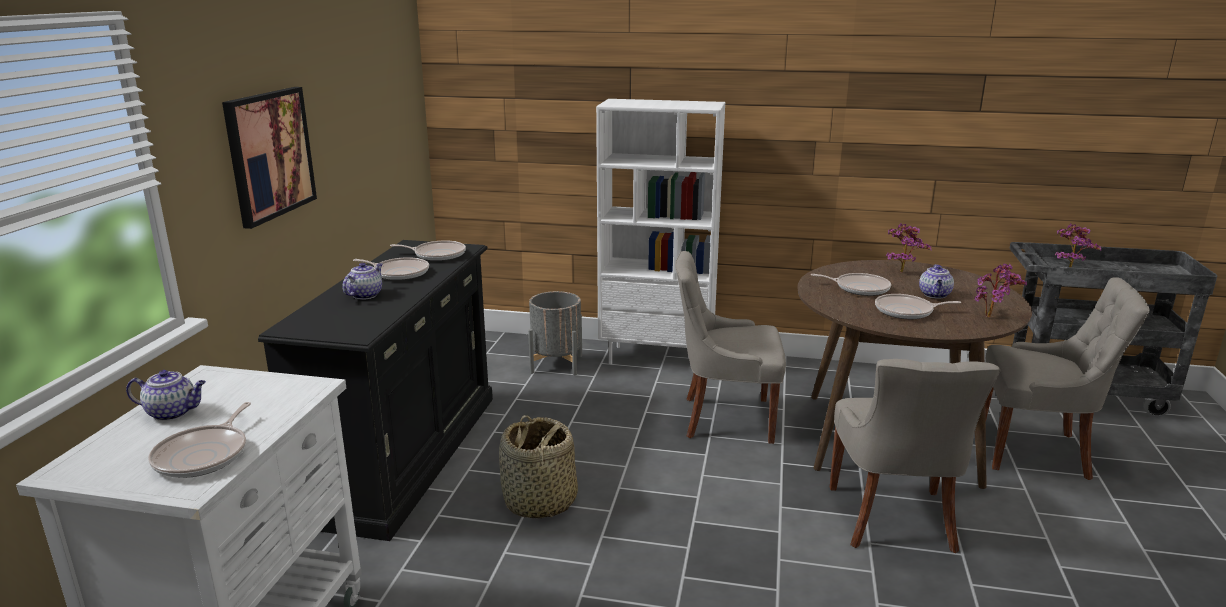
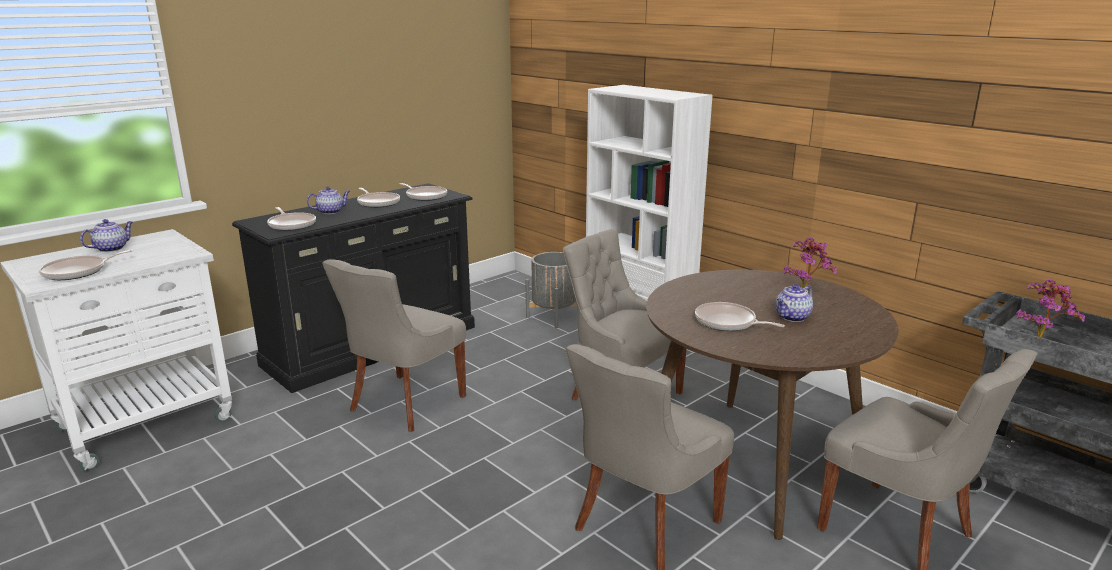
camera: 35 degrees right, 0 degrees up
teapot [126,370,206,421] -> teapot turned 90 degrees counterclockwise [80,219,133,252]
picture [222,87,317,229] -> none
basket [499,415,578,518] -> grey chair [322,259,466,432]
frying pan [811,273,891,296] -> frying pan moved to [267,207,316,231]
potted plant [975,263,1027,317] -> none

